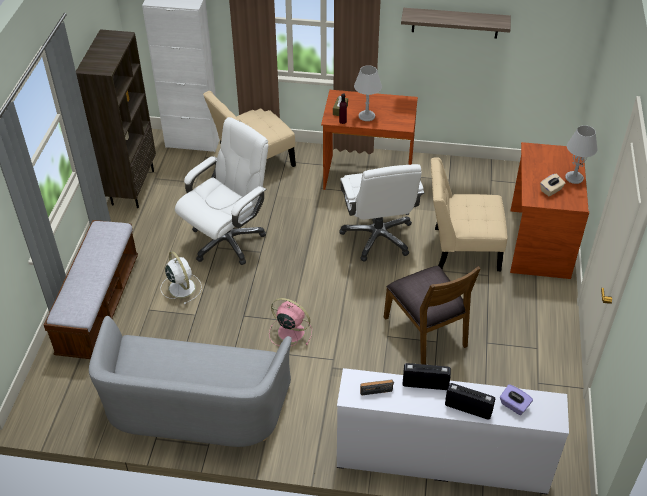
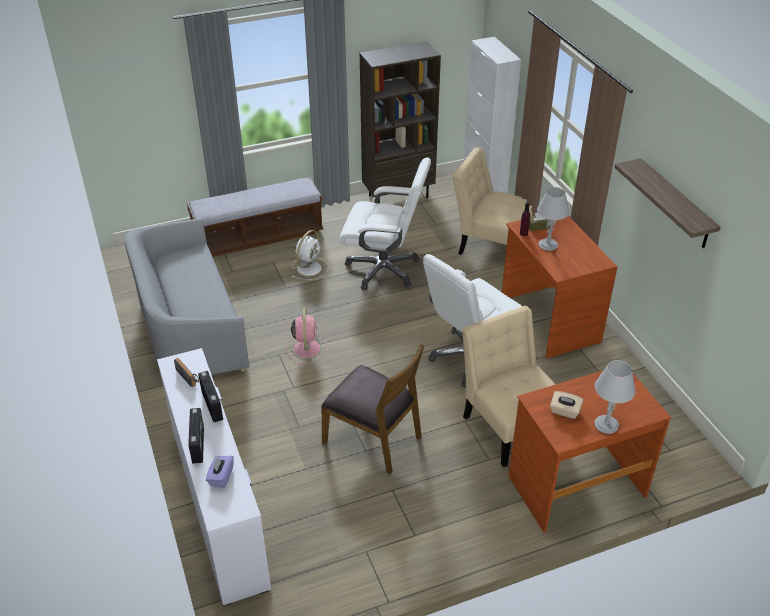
camera: 60 degrees right, 5 degrees down
brown chair [384,266,480,365] -> brown chair turned 90 degrees counterclockwise [321,343,425,474]

